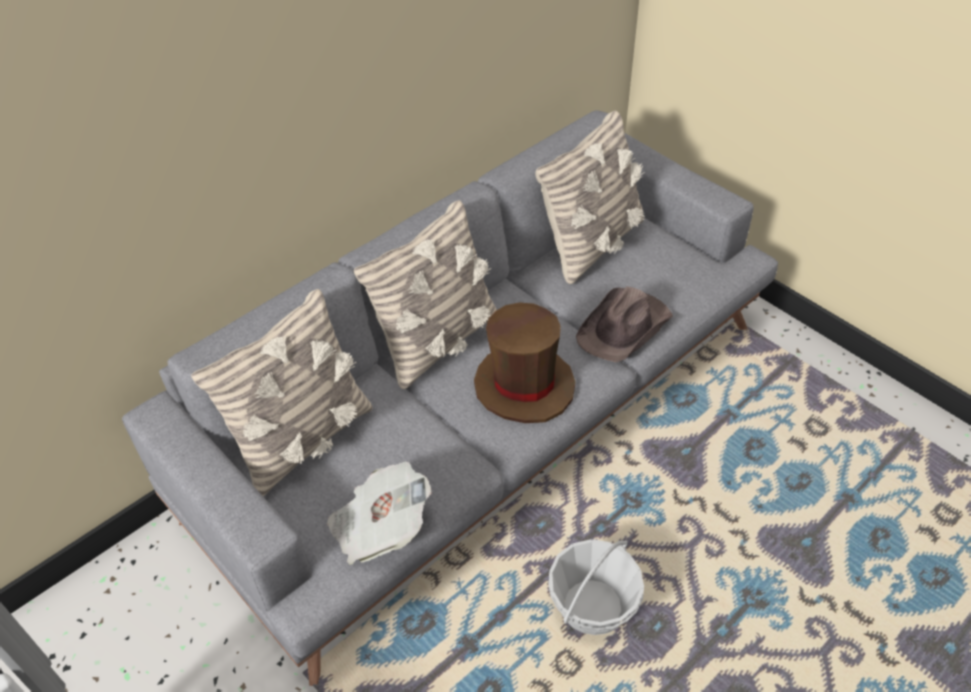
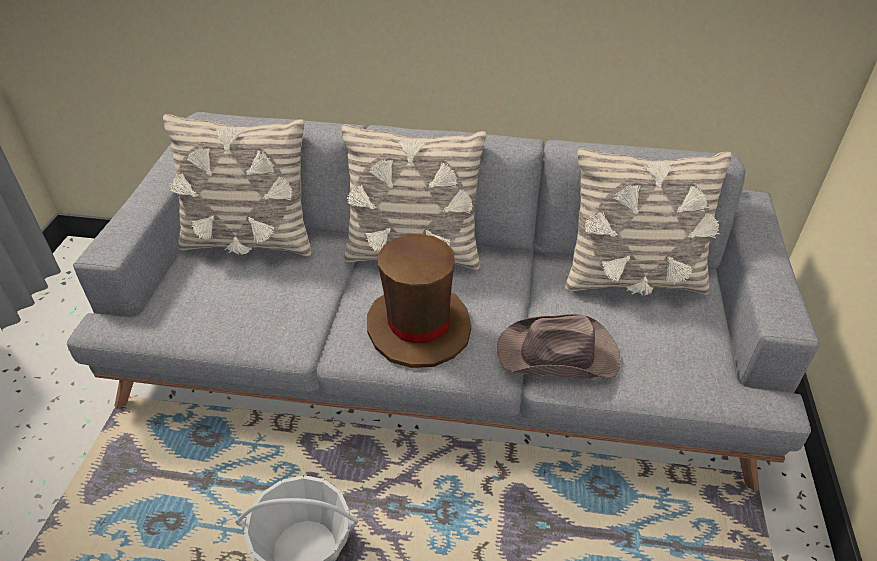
camera: 50 degrees right, 5 degrees down
newspaper [327,462,432,565] -> none

